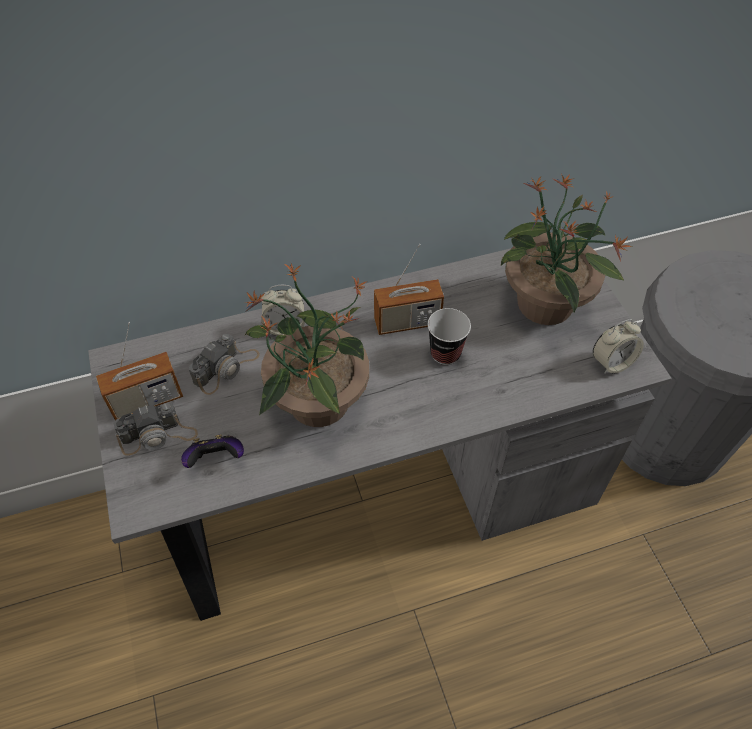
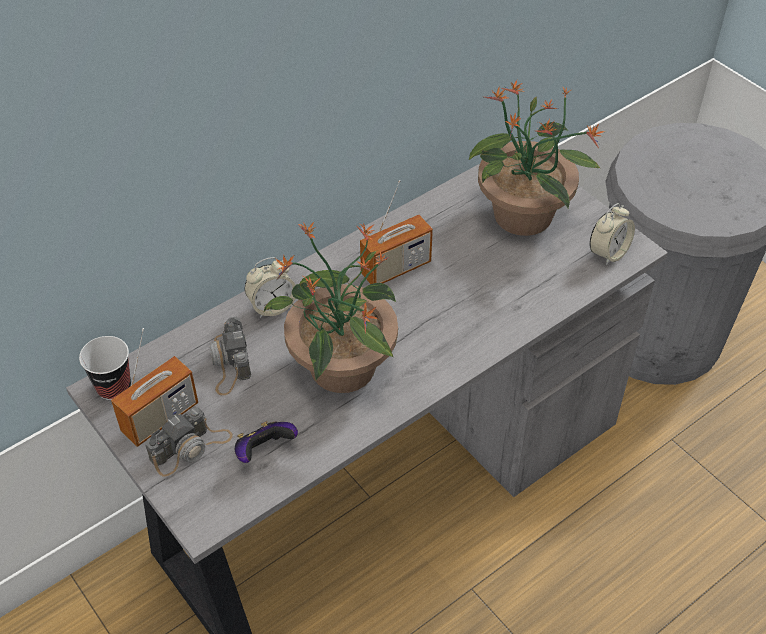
camera: 20 degrees left, 5 degrees down
camera [189,333,260,395] -> camera turned 150 degrees clockwise [209,317,251,395]
cup [428,308,471,365] -> cup moved to [79,336,131,400]

